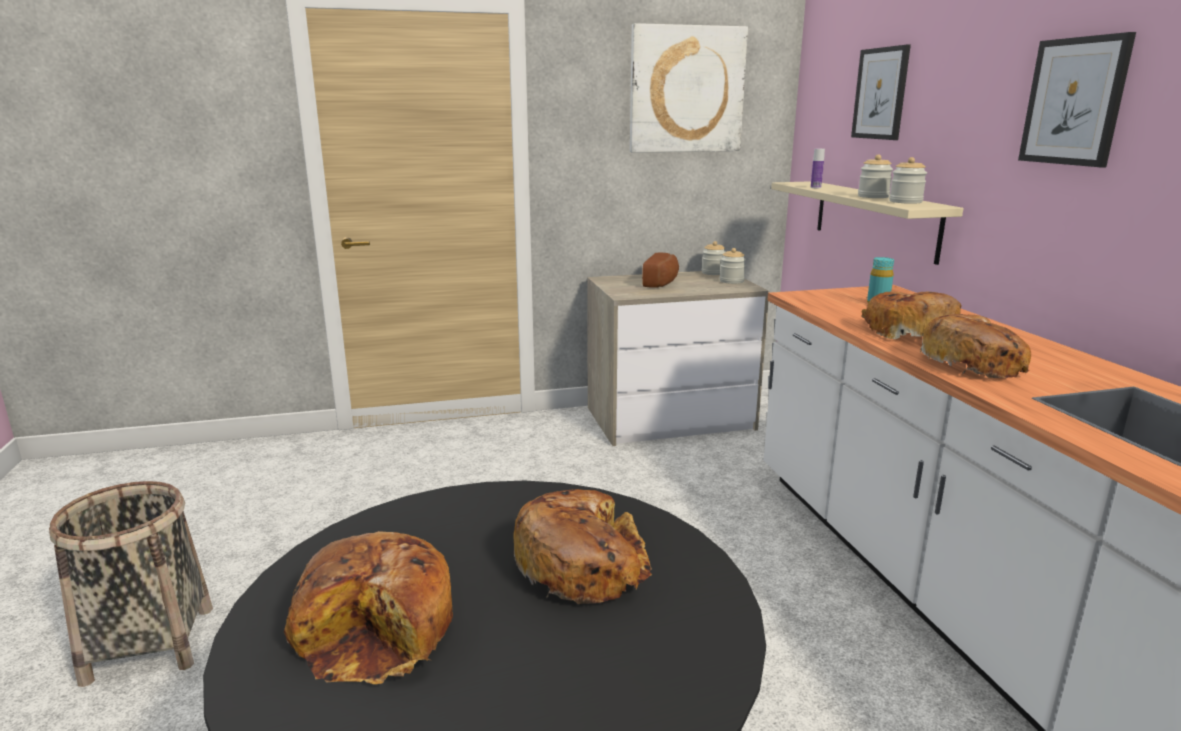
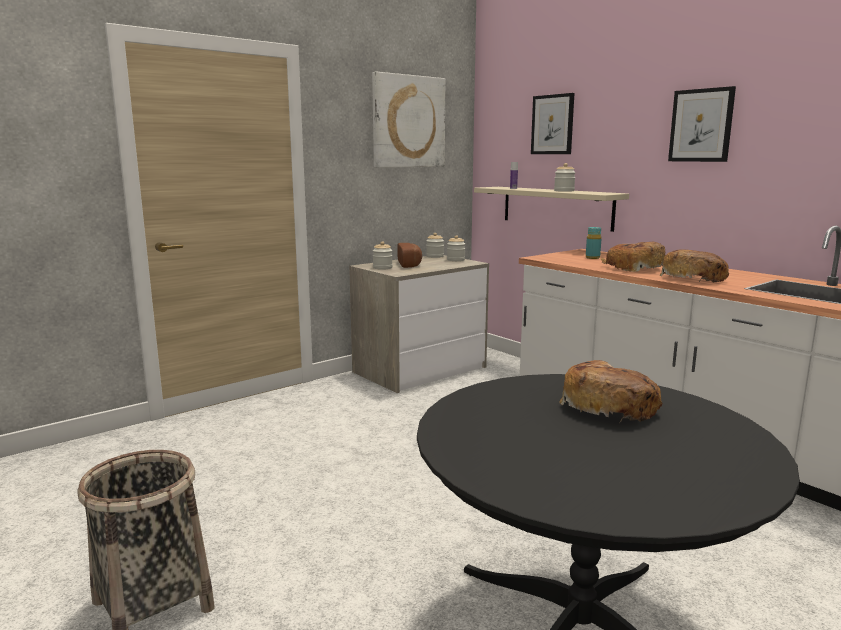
camera: 25 degrees left, 5 degrees down
bread [284,531,453,684] -> none
jar [889,157,927,204] -> jar moved to [373,242,393,270]

